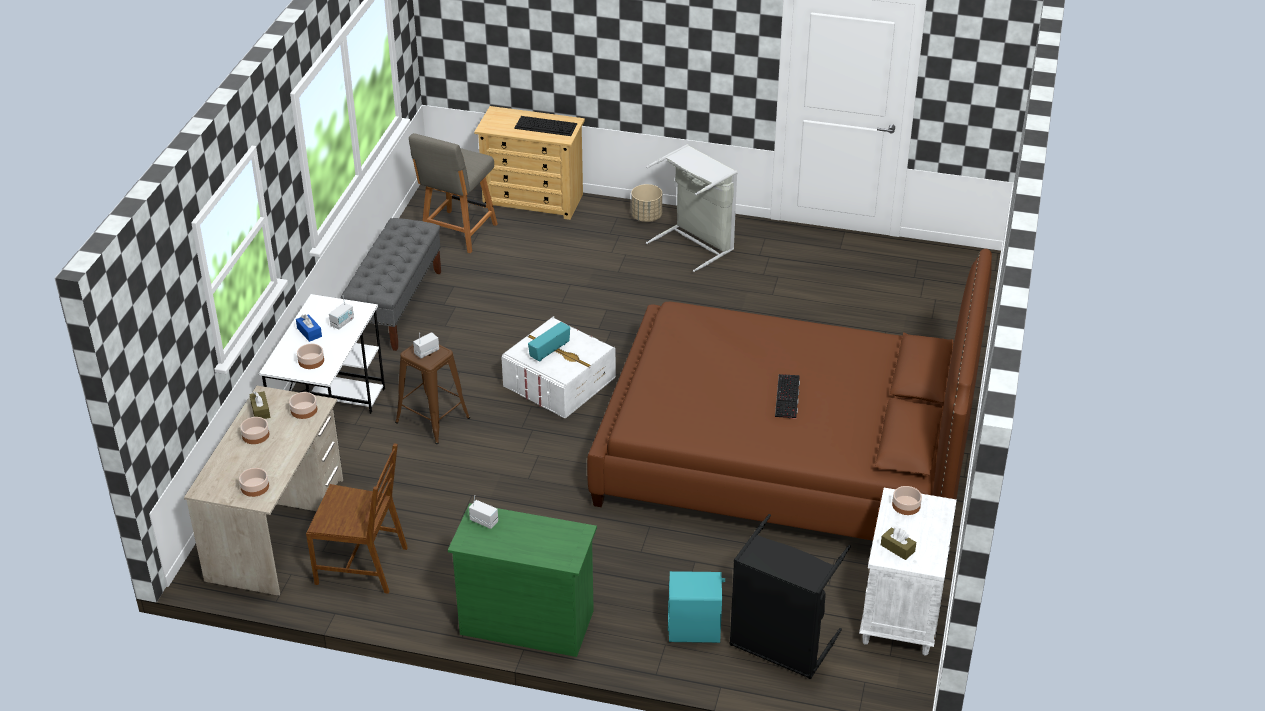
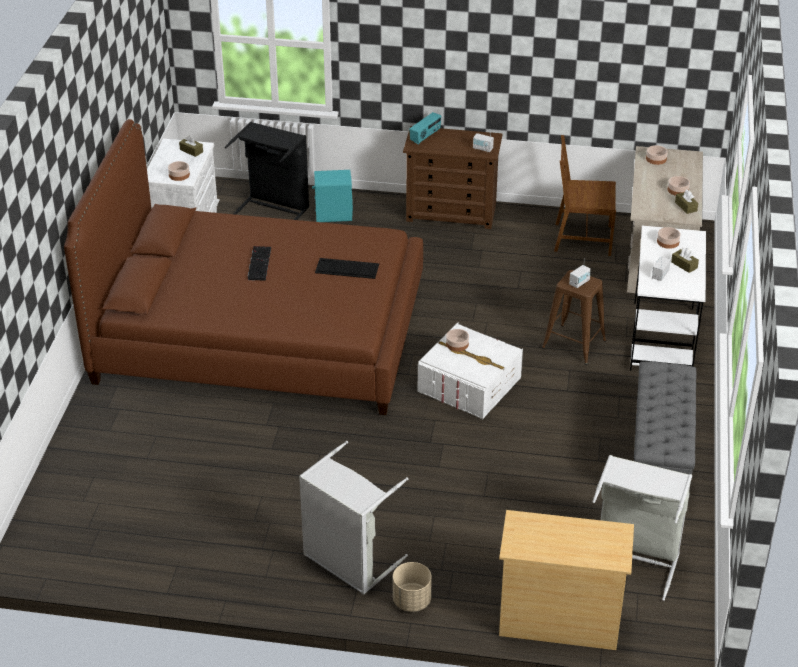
camera: 175 degrees right, 0 degrees up
bowl [289,392,317,419] -> bowl moved to [446,329,469,351]
blue tissue box [296,314,322,342] -> brown tissue box [671,248,699,273]
grey chair [409,133,498,253] -> grey laundry basket [592,455,692,601]
green dresser [448,503,597,657] -> brown dresser [403,126,503,229]
keyboard [514,116,578,136] -> keyboard moved to [315,258,379,279]
radio [528,322,570,361] -> radio moved to [409,112,441,145]

